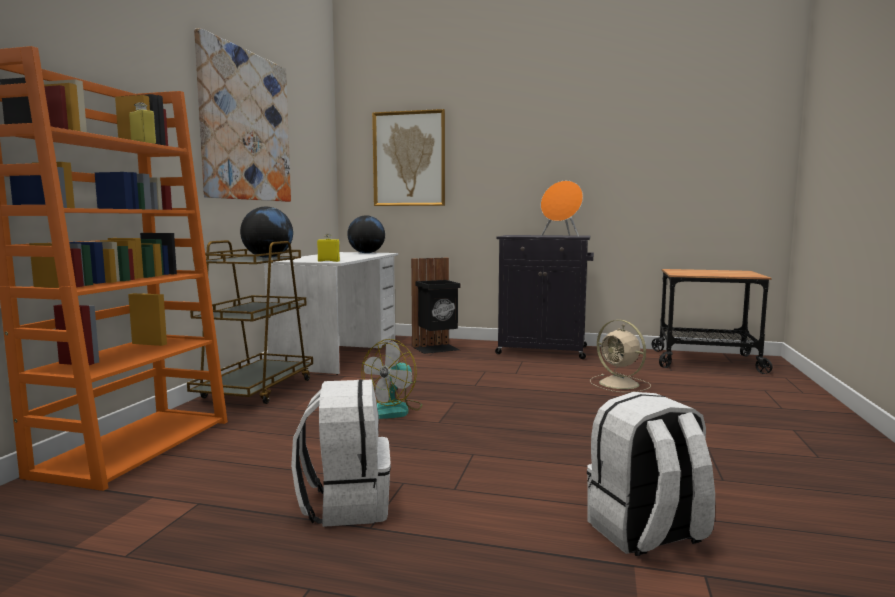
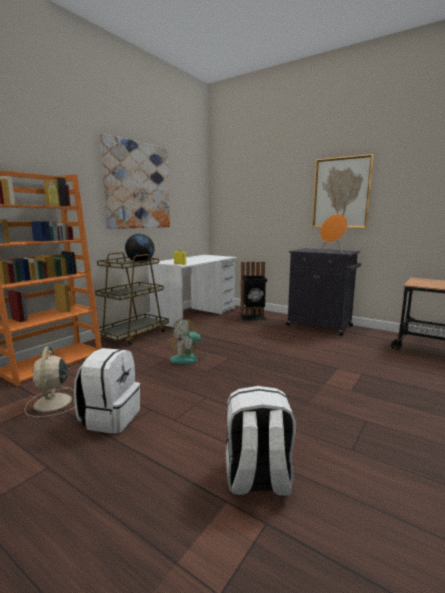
camera: 20 degrees right, 5 degrees up
globe [347,216,385,253] -> none
picture [372,109,445,206] -> picture moved to [312,154,374,228]
beige fan [590,320,651,393] -> beige fan moved to [25,346,75,417]

